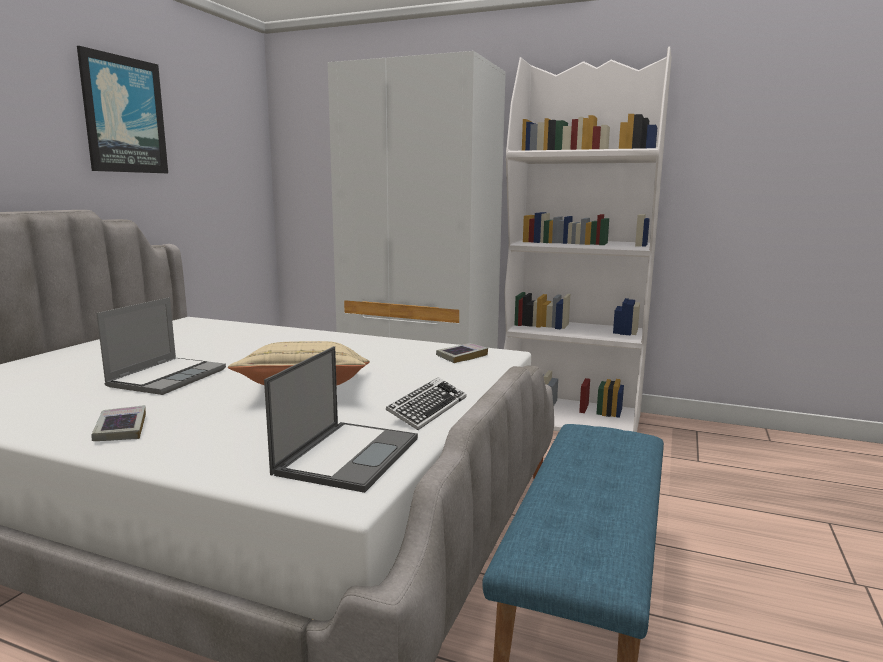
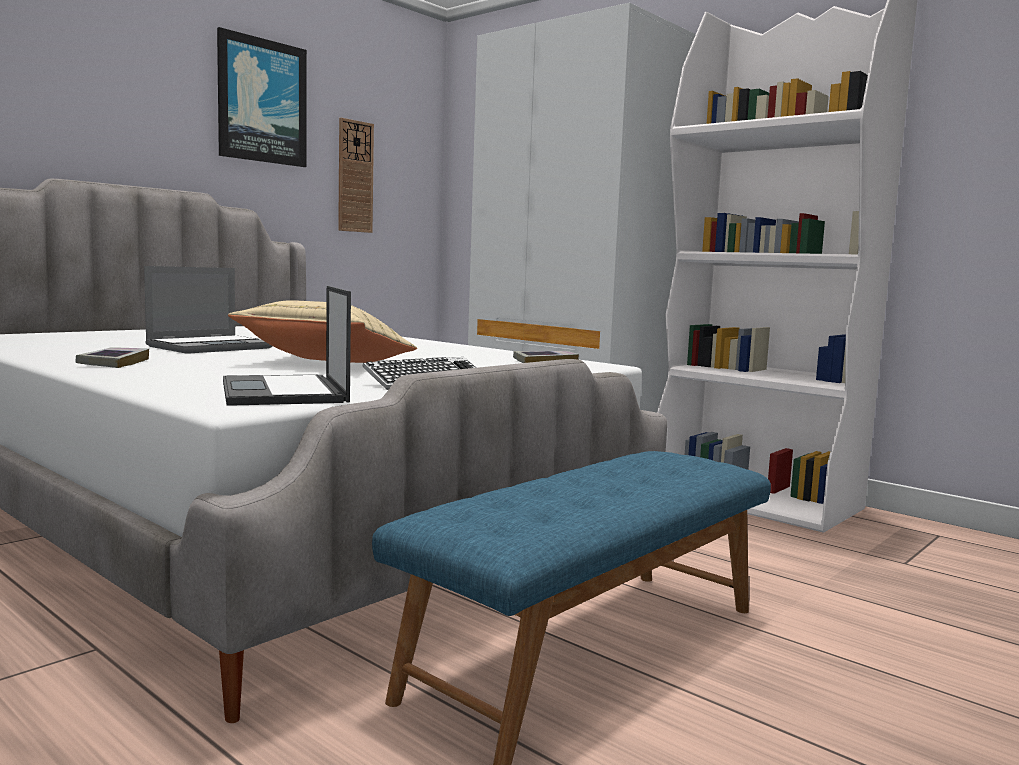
camera: 20 degrees right, 5 degrees down
laptop [264,346,418,493] -> laptop turned 120 degrees clockwise [223,286,351,406]
none -> wall clock [338,118,374,233]

